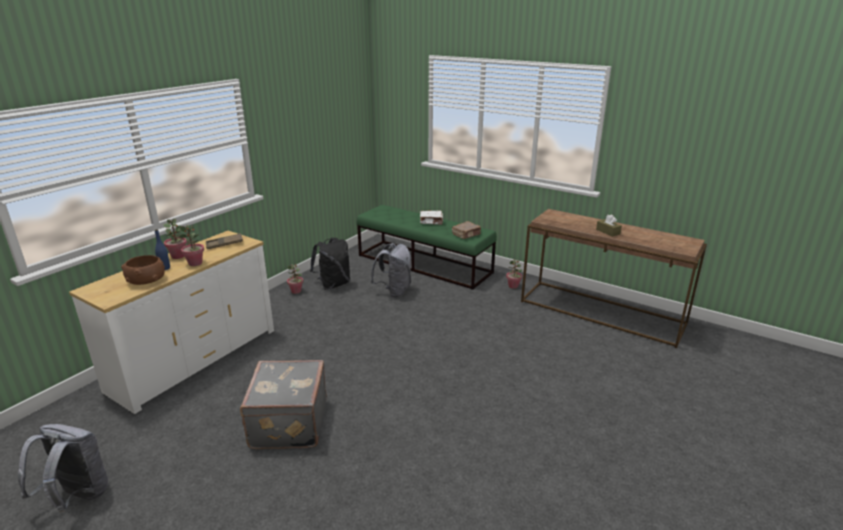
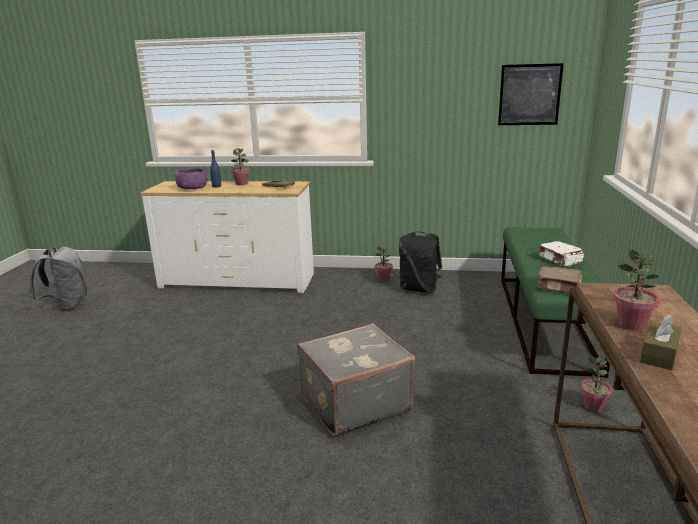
camera: 65 degrees right, 5 degrees down
brown bowl [121,255,165,285] -> purple bowl [175,168,208,189]
potted plant [179,225,204,266] -> potted plant moved to [613,249,660,331]
grey suitcase [240,360,327,449] -> grey suitcase moved to [297,323,415,438]
grey backpack [370,243,411,298] -> none
none -> picture [498,63,564,125]

